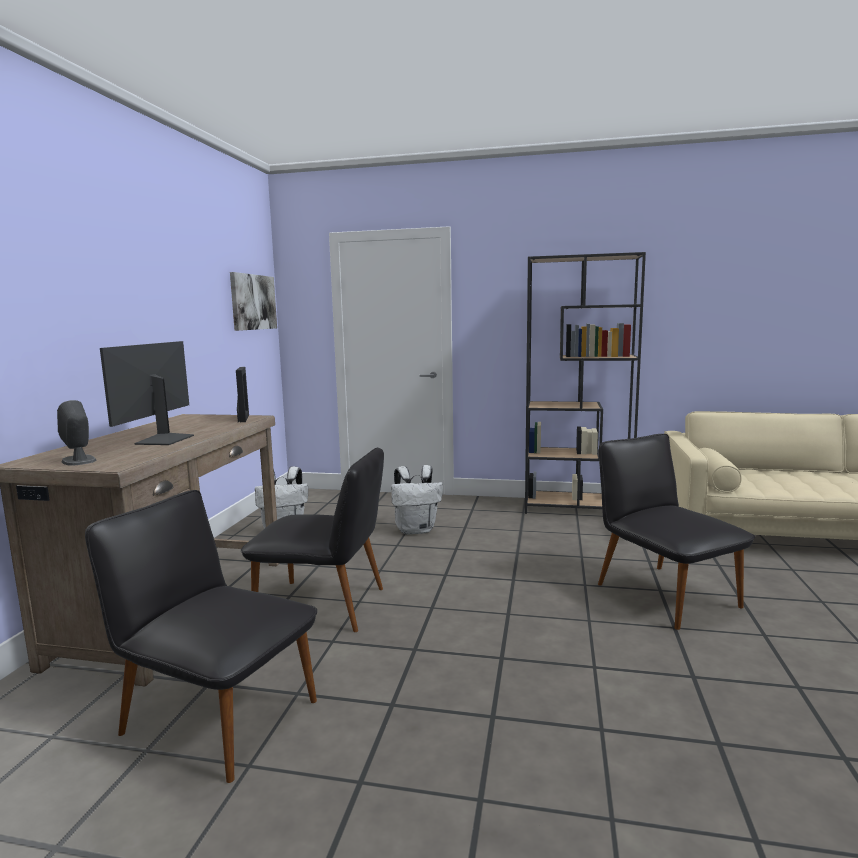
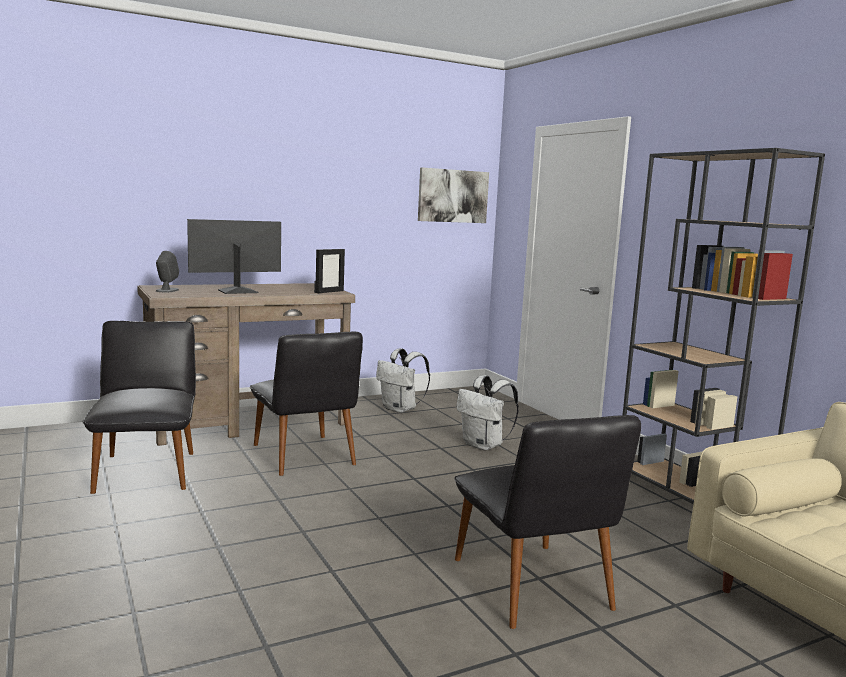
camera: 50 degrees right, 0 degrees up
black chair [598,434,755,630] -> black chair turned 135 degrees clockwise [454,415,641,629]

